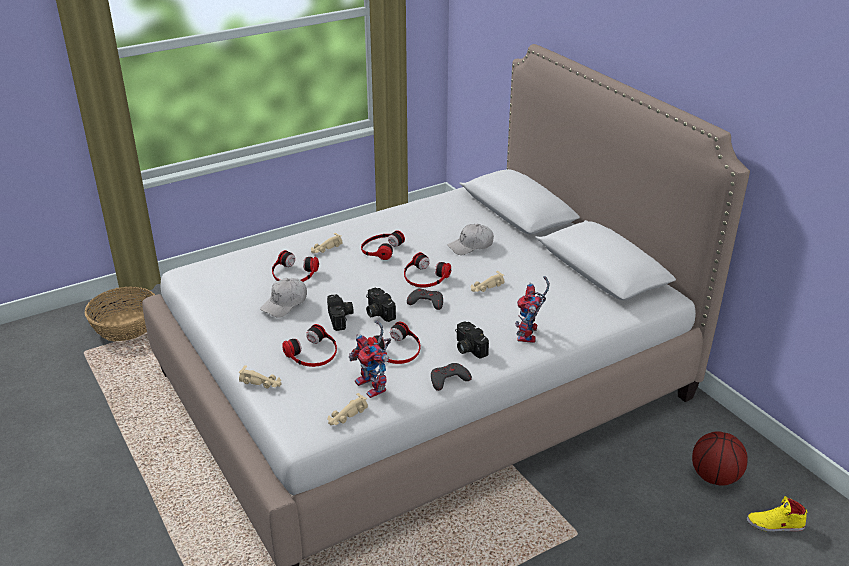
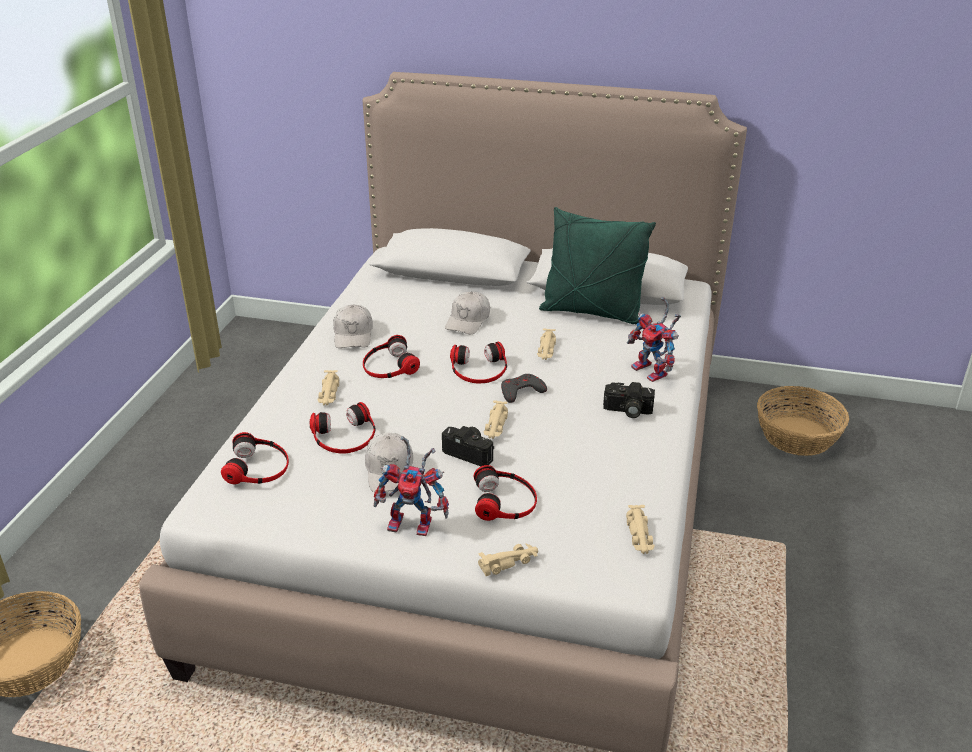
camera: 45 degrees left, 0 degrees up
toy robot [349,320,391,398] -> toy robot moved to [374,436,449,536]
camera [366,288,396,322] -> beige toy car [483,400,508,439]
headphones [367,322,420,364] -> headphones moved to [221,432,289,485]
grey game controller [431,363,472,391] -> none
basketball [692,431,748,486] -> basket [757,386,849,456]
yellow shoe [747,496,808,532] -> none
none -> white cap [333,304,373,348]
none -> green pillow [539,207,656,325]

